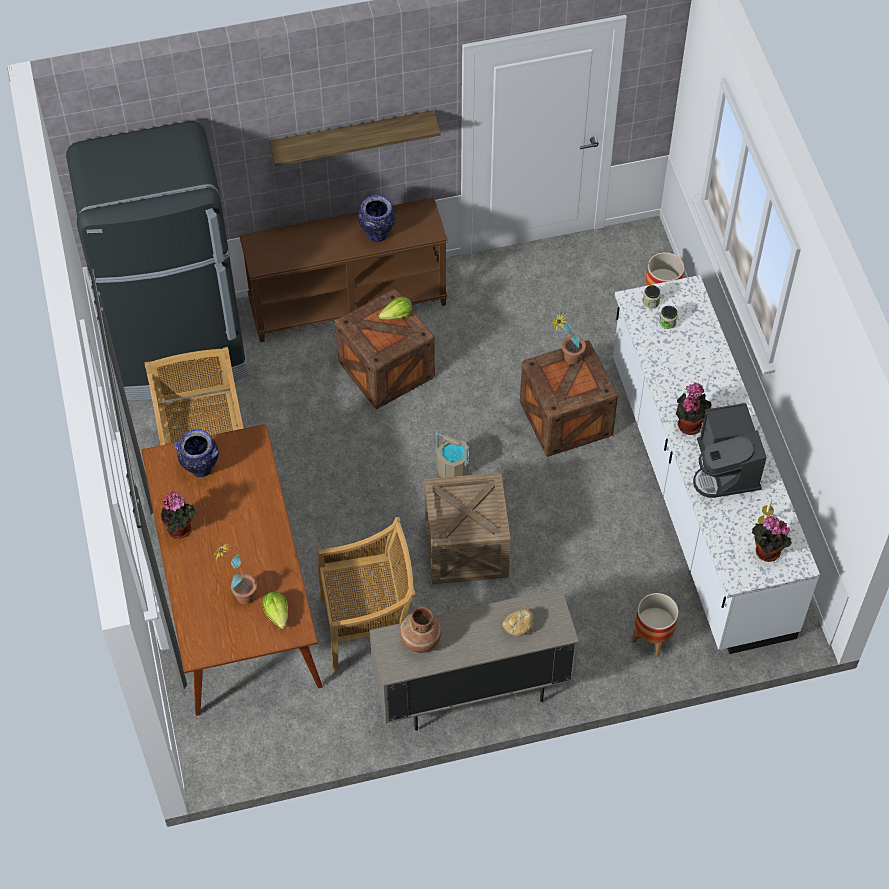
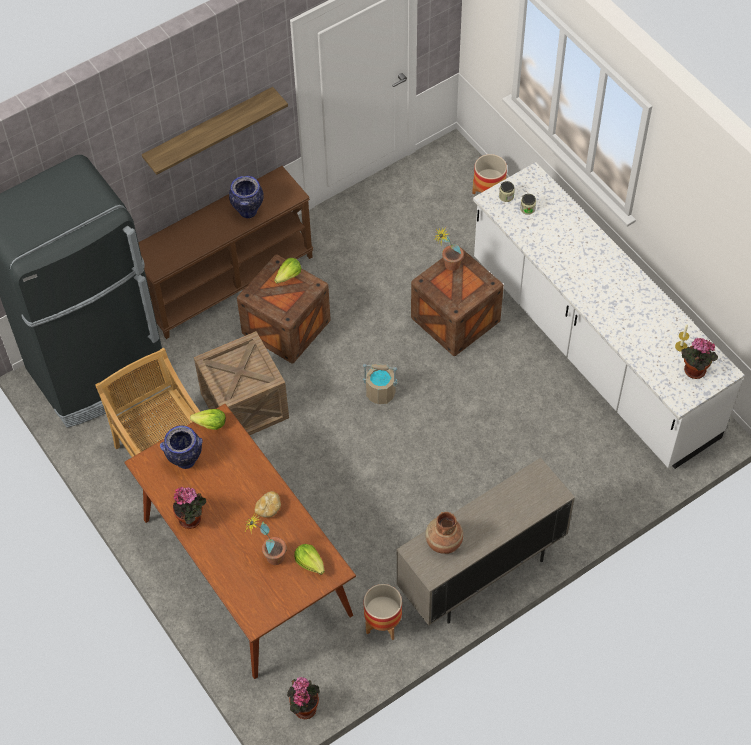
camera: 20 degrees left, 0 degrees up
beige chair [318,517,415,670] -> none
crate [424,472,511,584] -> crate moved to [194,331,289,435]
bread [503,609,534,636] -> bread moved to [255,491,281,517]
planter [632,593,679,657] -> planter moved to [364,584,402,640]
potted plant [676,382,711,435] -> potted plant moved to [287,677,320,720]
coffee machine [693,403,766,498] -> none
none -> lettuce [190,409,226,430]

